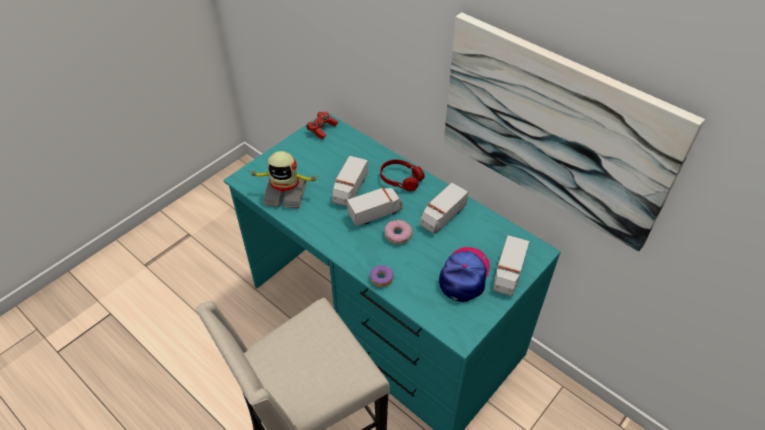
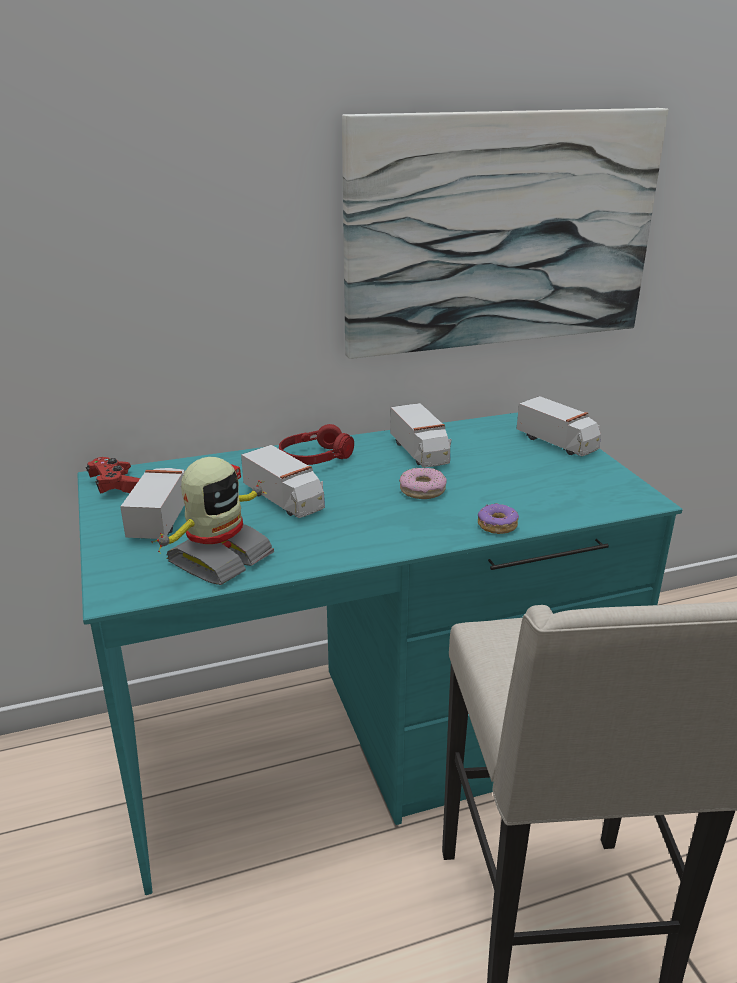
camera: 60 degrees left, 20 degrees down
toy truck [347,187,403,226] -> toy truck moved to [120,468,185,539]
cap [439,247,490,302] -> none

